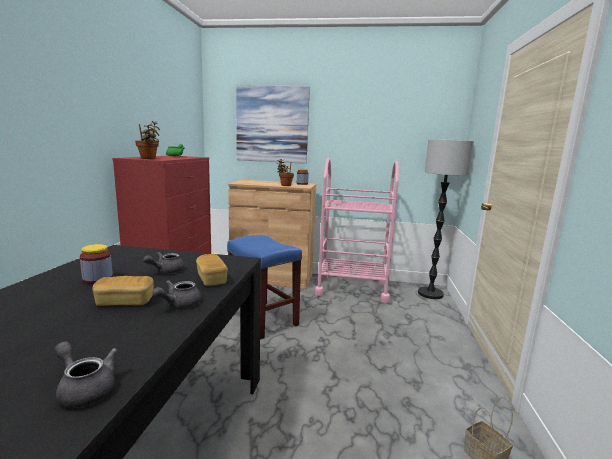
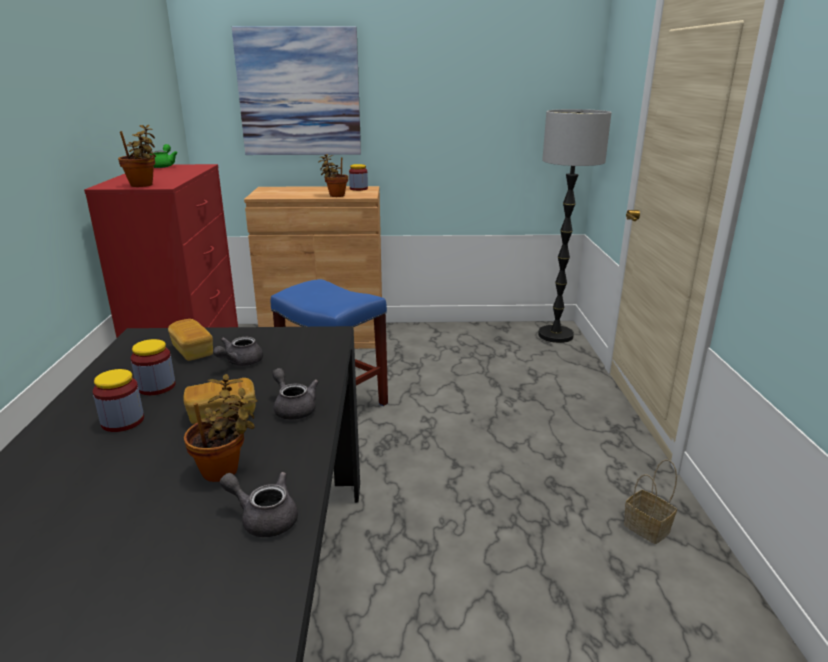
camera: 10 degrees left, 10 degrees up
grey teapot [152,280,202,308] -> grey teapot turned 120 degrees clockwise [272,368,319,420]
bread [196,254,228,286] -> bread moved to [168,319,213,361]
pink cart [315,158,399,303] -> none
none -> jar [93,369,144,432]
none -> potted plant [184,374,258,482]

